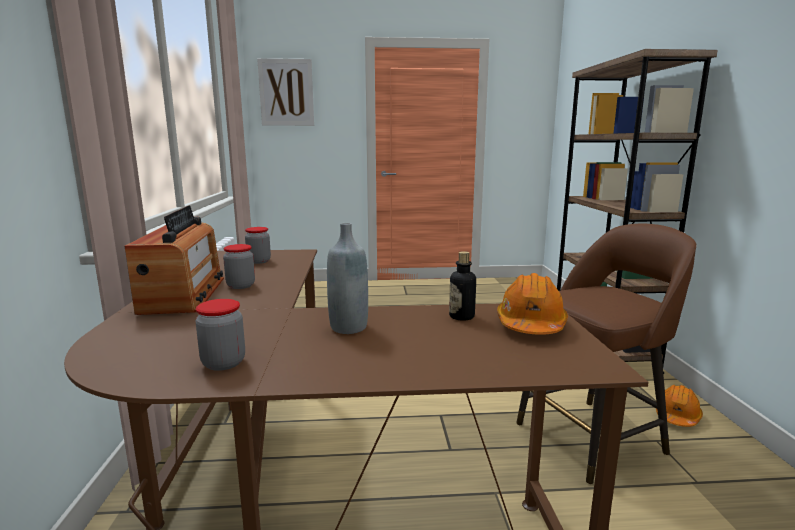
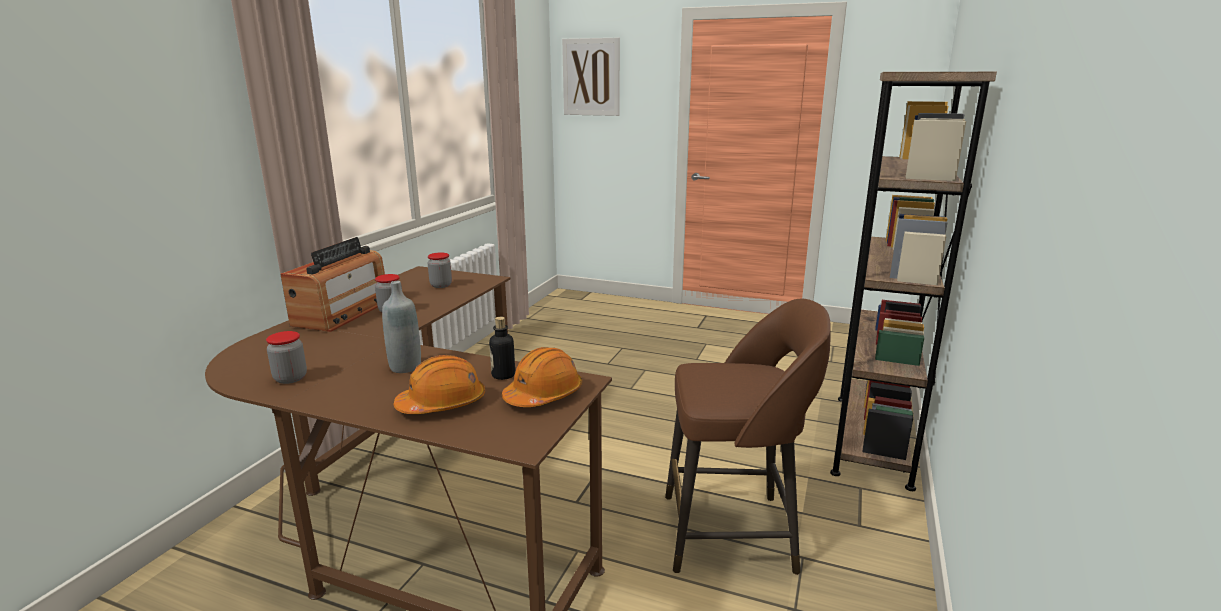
camera: 25 degrees right, 5 degrees up
orange hard hat [656,385,703,427] -> orange hard hat moved to [393,355,485,414]

